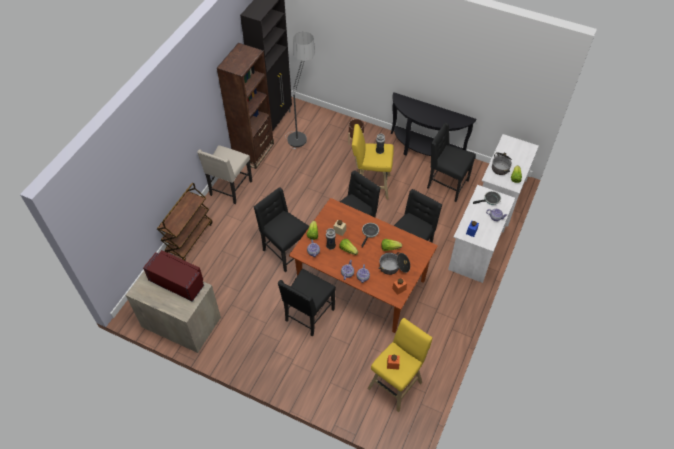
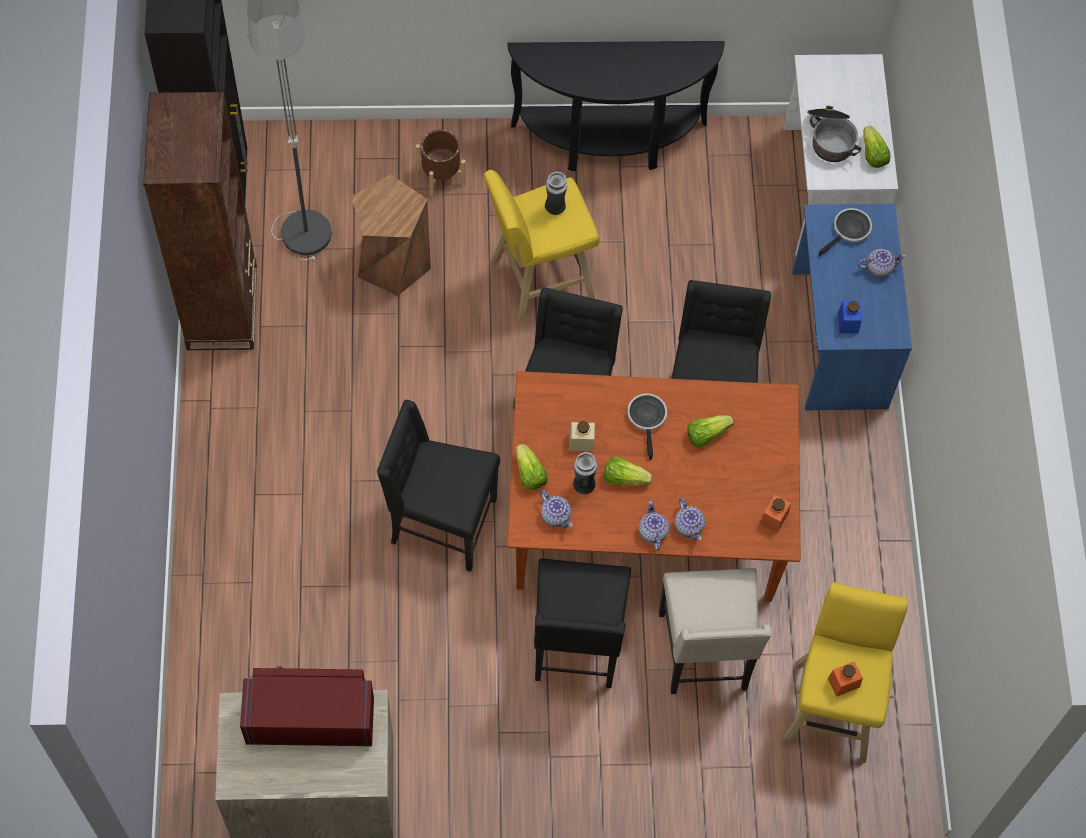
camera: 30 degrees left, 10 degrees up
brown cart [157,183,212,261] -> none
beige chair [197,145,252,204] -> beige chair moved to [659,568,772,694]
cooking pot [378,252,410,275] -> none
black chair [427,123,476,202] -> none
white desk [448,185,515,283] -> blue desk [792,204,912,410]
none -> brown stool [351,174,431,296]

